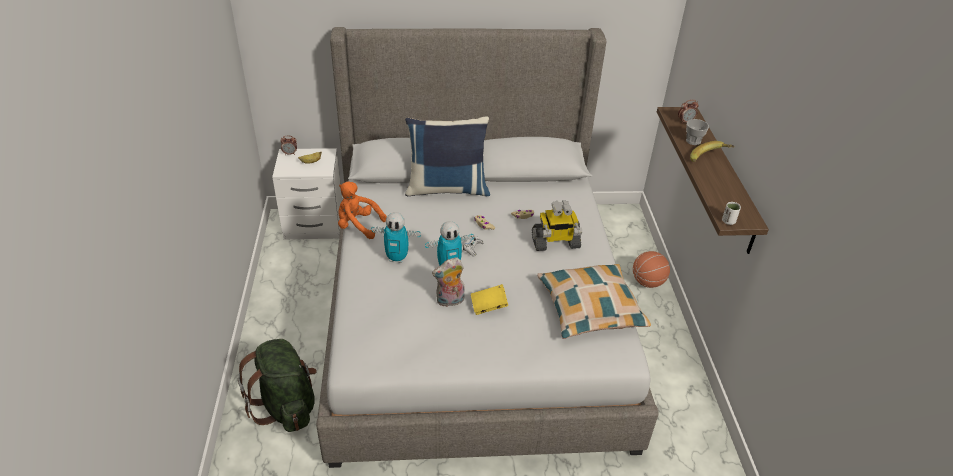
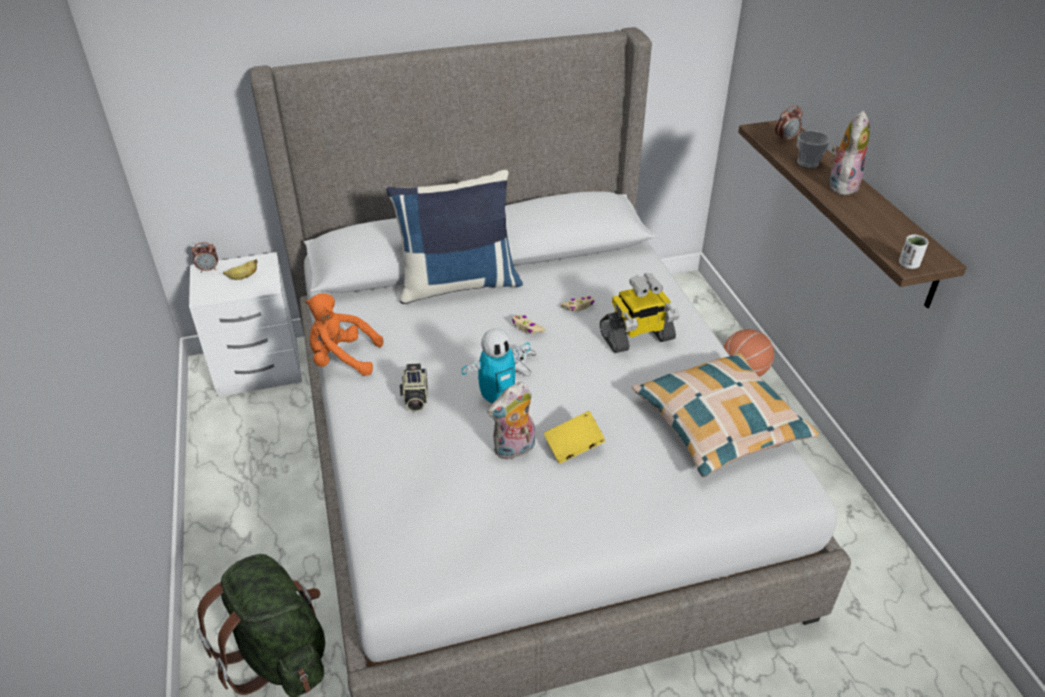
camera: 10 degrees left, 0 degrees up
toy robot [371,212,421,263] -> camera [400,363,428,412]
banana [690,141,735,162] -> plush toy [830,111,870,195]

